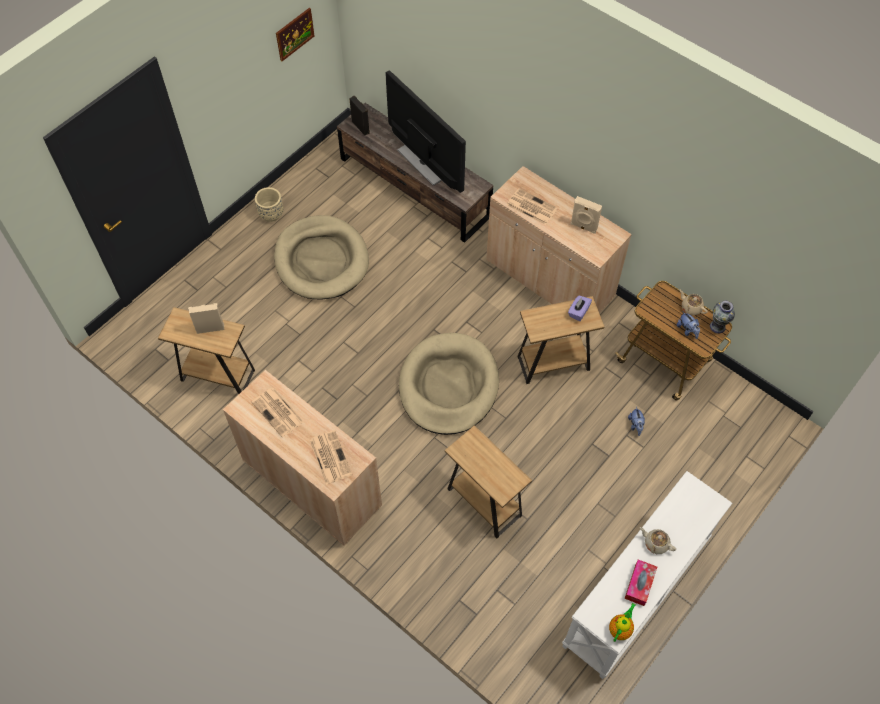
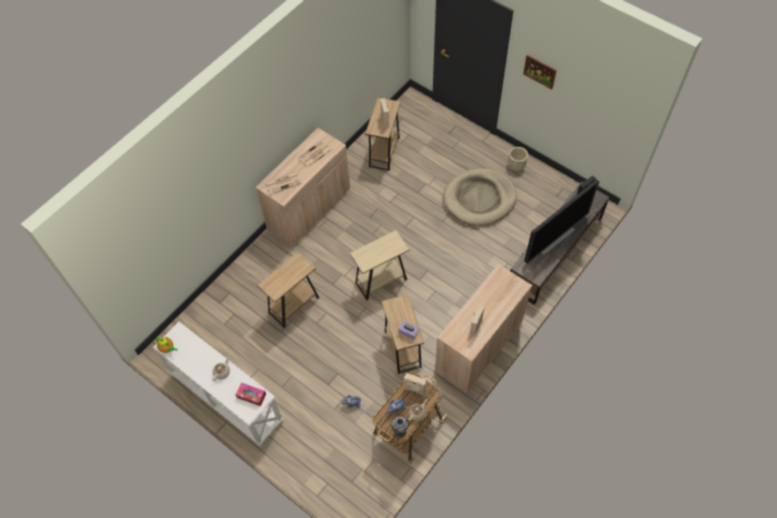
camera: 90 degrees right, 0 degrees up
picture [276,8,314,61] -> picture moved to [523,55,557,89]
beige dog bed [399,333,499,435] -> beige side table [350,230,410,301]
newspaper [507,189,558,225] -> none
tissue box [624,559,657,606] -> tissue box moved to [235,383,266,406]
none -> beige speaker [404,373,426,396]

